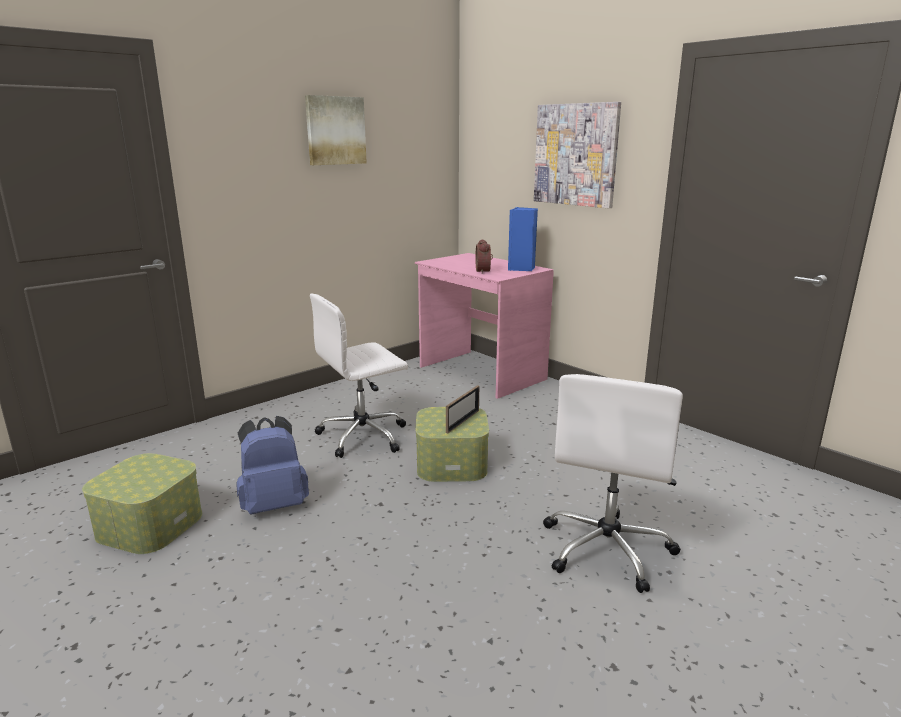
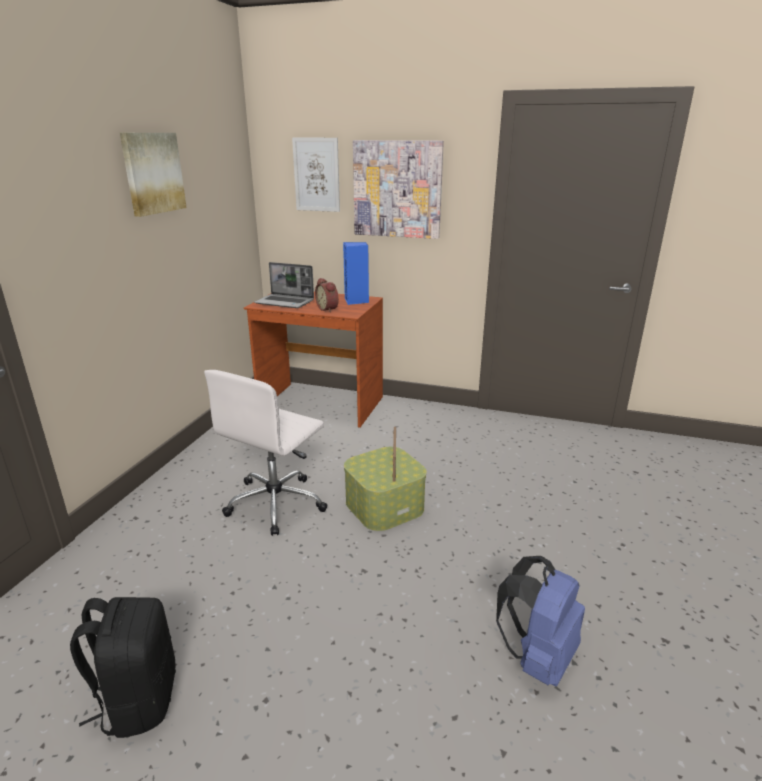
camera: 30 degrees left, 5 degrees up
storage box [82,453,202,554] -> black backpack [70,597,176,738]
blue backpack [236,416,309,515] -> blue backpack moved to [496,556,585,687]
pink desk [415,253,554,399] -> brown desk [244,292,383,428]
white office chair [543,374,683,593] -> none
none -> laptop [254,262,314,308]
none -> picture [292,138,340,212]

